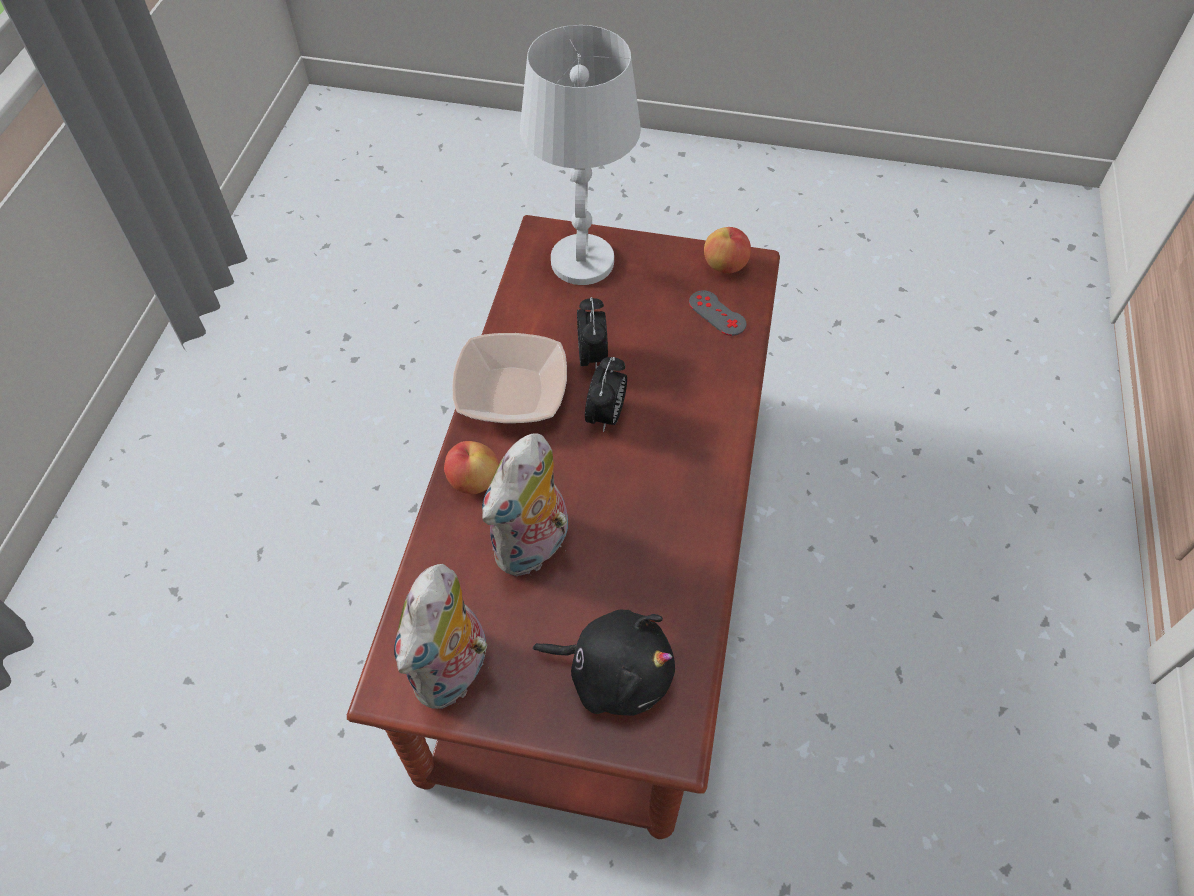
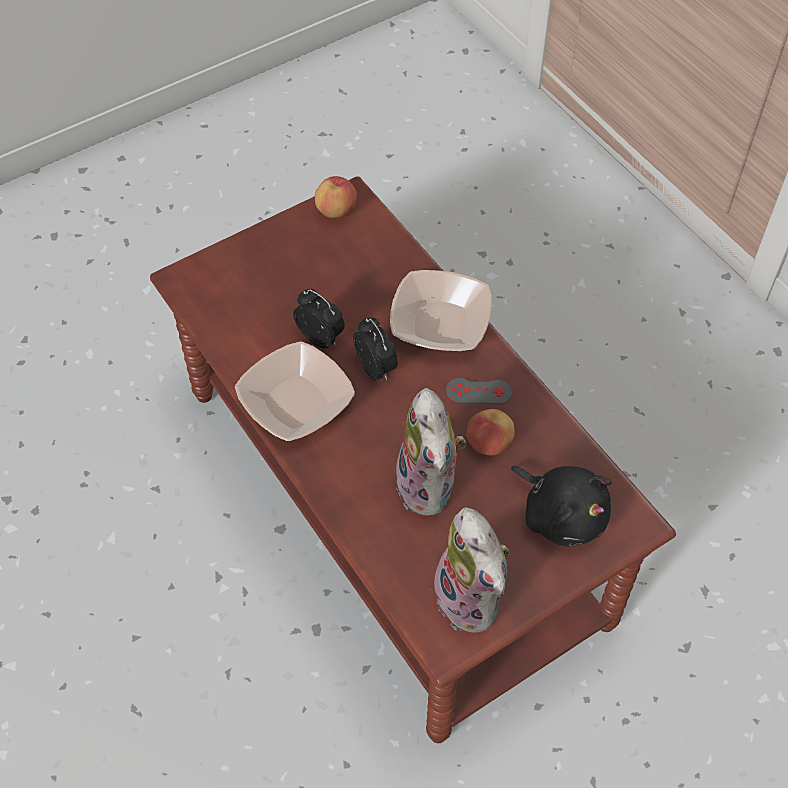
camera: 45 degrees left, 0 degrees up
apple [444,441,499,494] -> apple moved to [466,409,515,455]
white table lamp [520,25,641,285] -> none
black plush toy [533,610,675,716] -> black plush toy turned 75 degrees clockwise [511,465,612,547]
grey game controller [689,290,747,336] -> grey game controller moved to [446,378,512,405]
none -> bowl [390,270,492,351]

